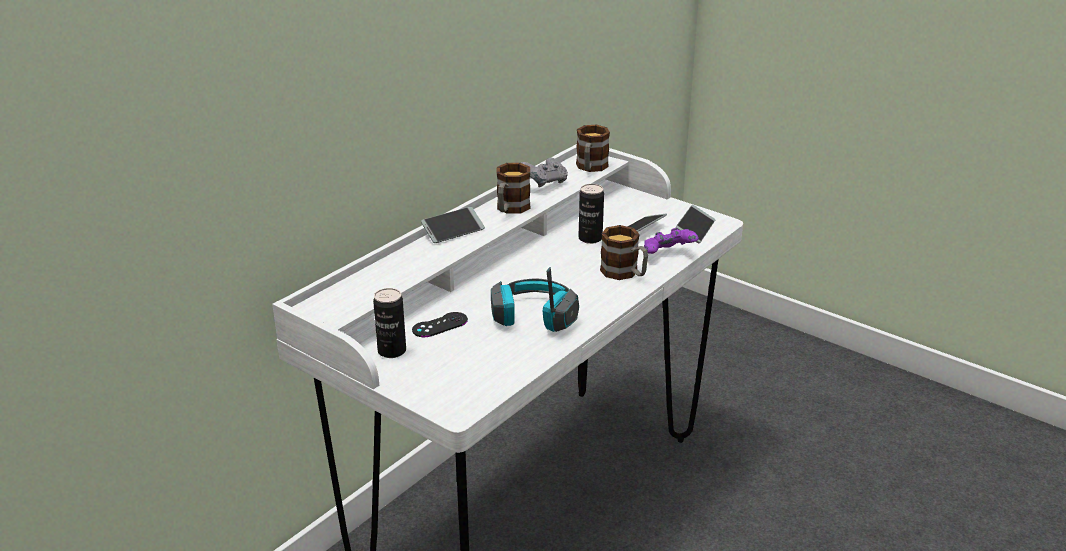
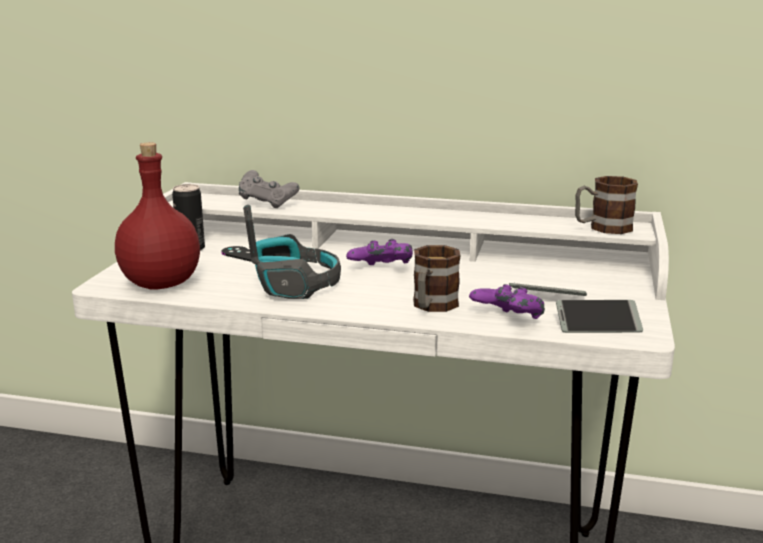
camera: 65 degrees right, 10 degrees down
phone [421,207,485,243] -> none
mug [497,163,530,214] -> none
grey game controller [521,157,568,187] -> grey game controller moved to [239,170,299,208]
can [579,184,604,244] -> none
none -> red bottle [115,142,200,289]
none -> purple game controller [346,239,413,265]

